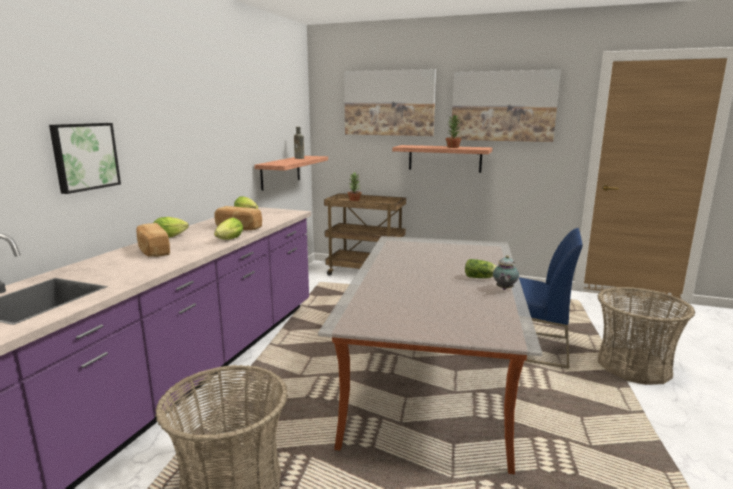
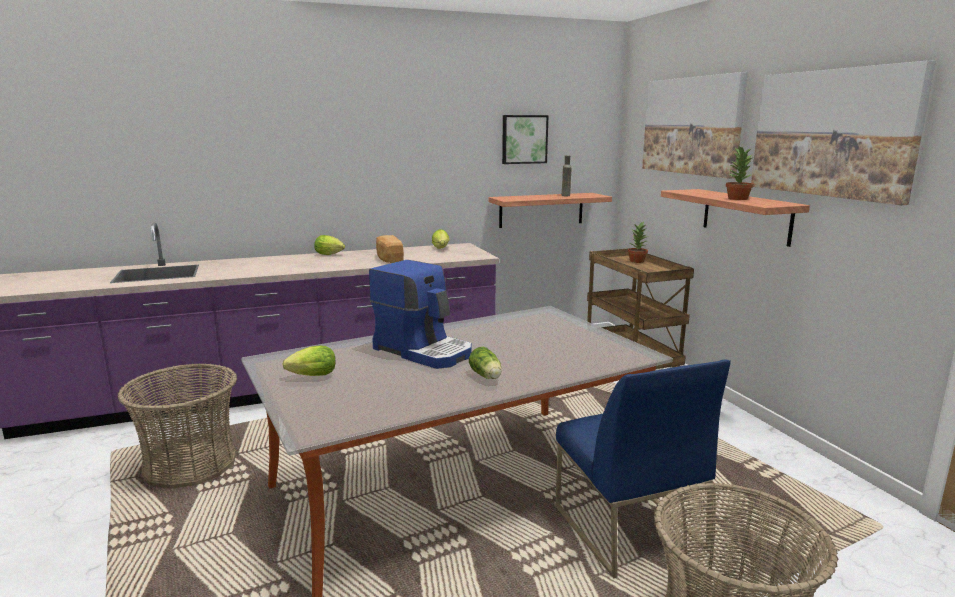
camera: 50 degrees right, 0 degrees up
picture [49,123,121,194] -> picture moved to [502,115,549,164]
bread [136,223,170,257] -> none
lettuce [214,218,243,240] -> lettuce moved to [282,346,336,376]
teapot [493,255,519,290] -> none
none -> coffee machine [369,260,472,369]

